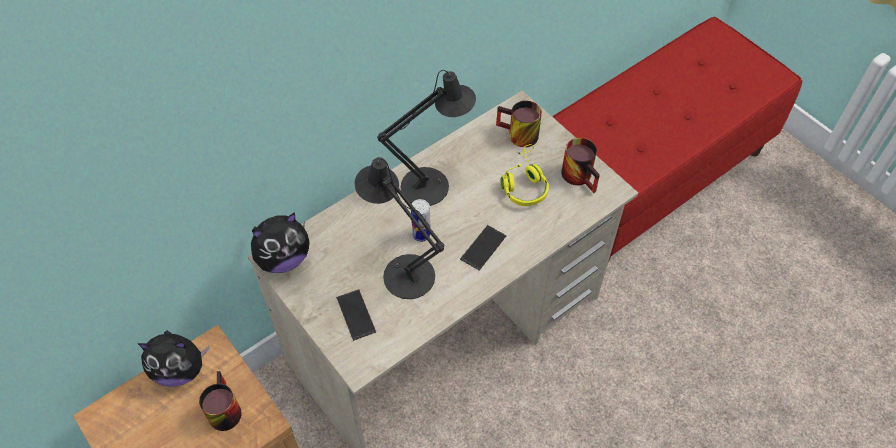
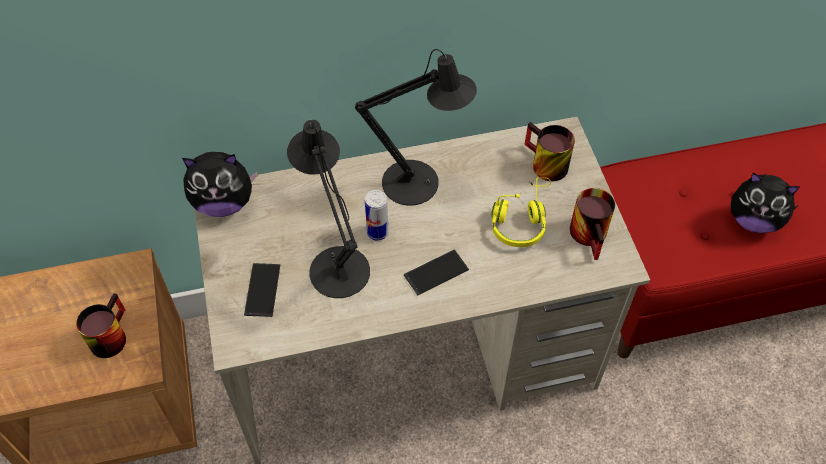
camera: 25 degrees right, 0 degrees up
plush toy [138,330,209,387] -> plush toy moved to [731,172,800,233]

